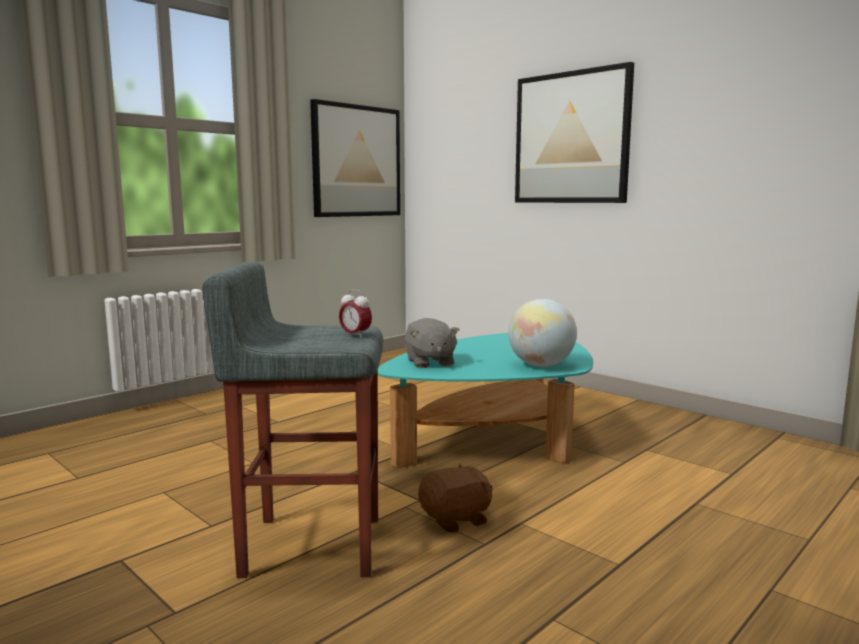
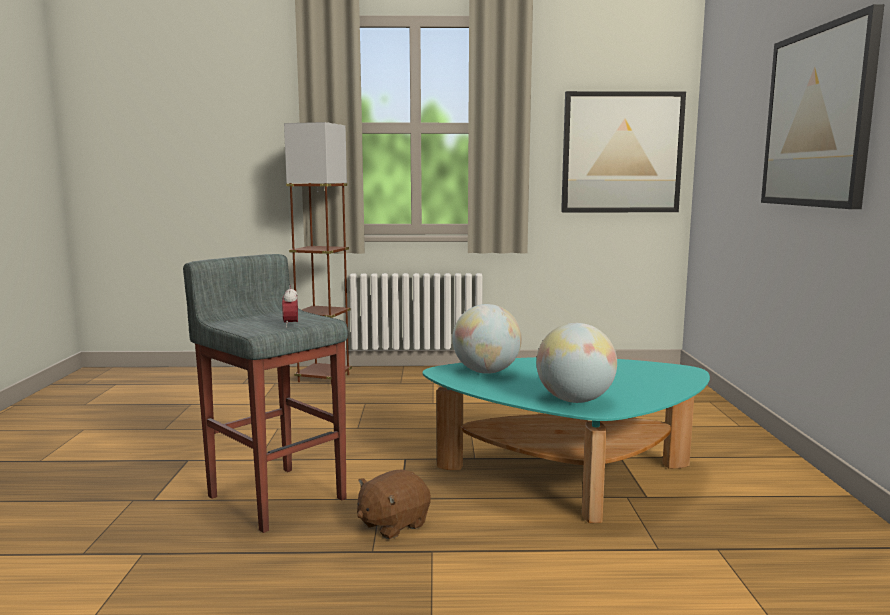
camera: 45 degrees right, 0 degrees up
grey plush toy [405,318,460,368] -> globe [452,304,522,374]
brown plush toy [418,464,493,533] -> brown plush toy turned 120 degrees clockwise [357,469,431,539]
none -> brown floor lamp [284,122,352,385]

